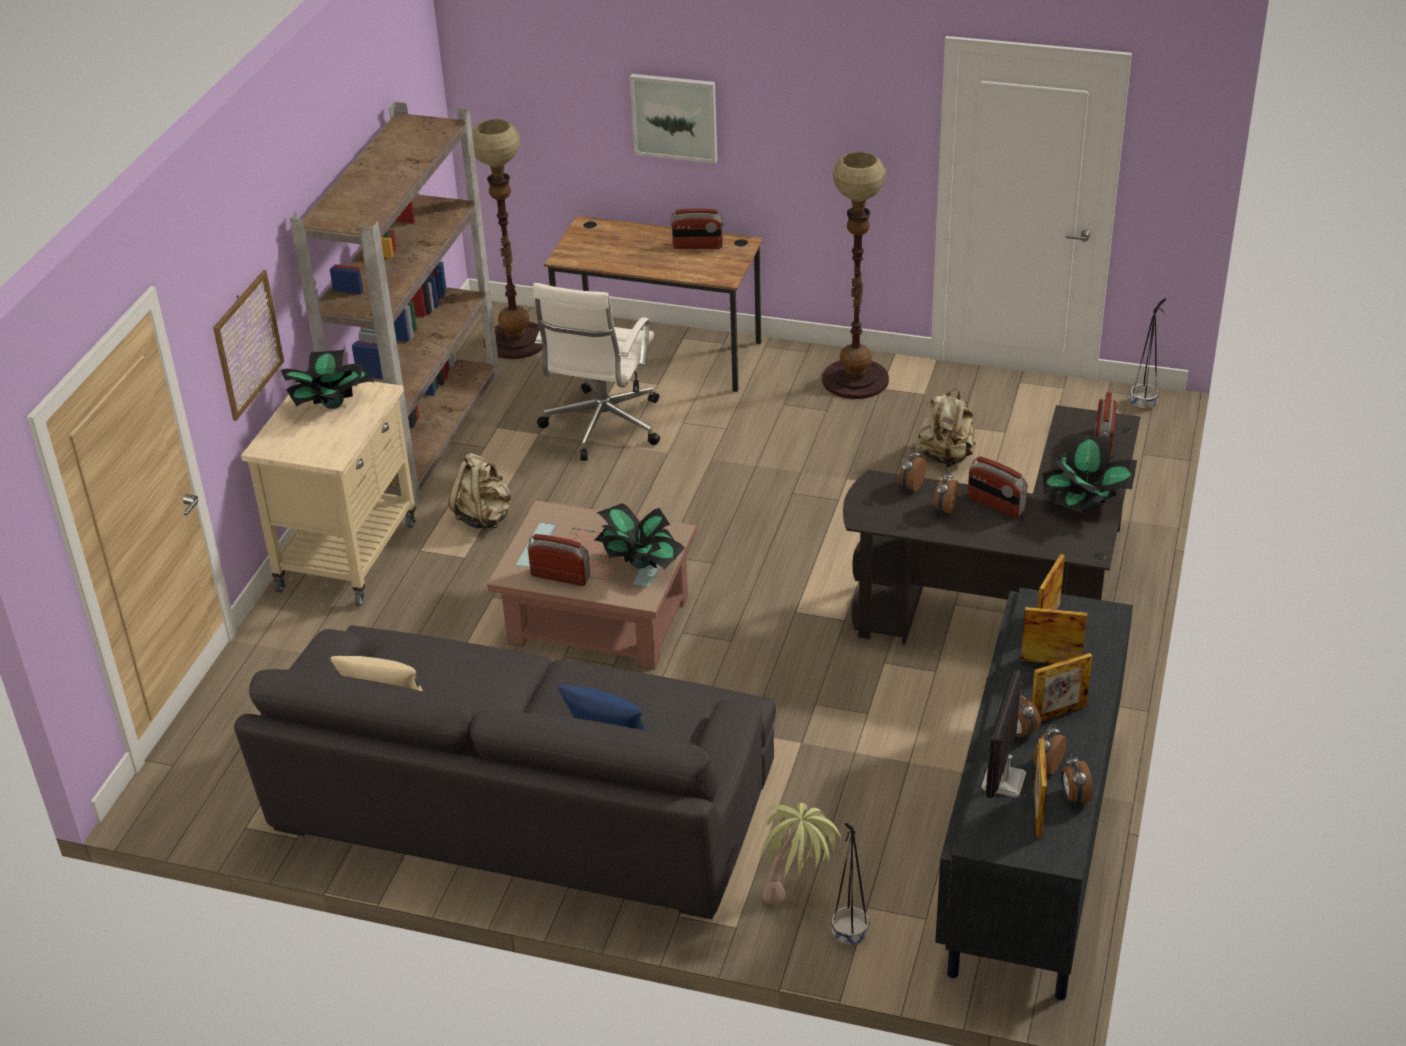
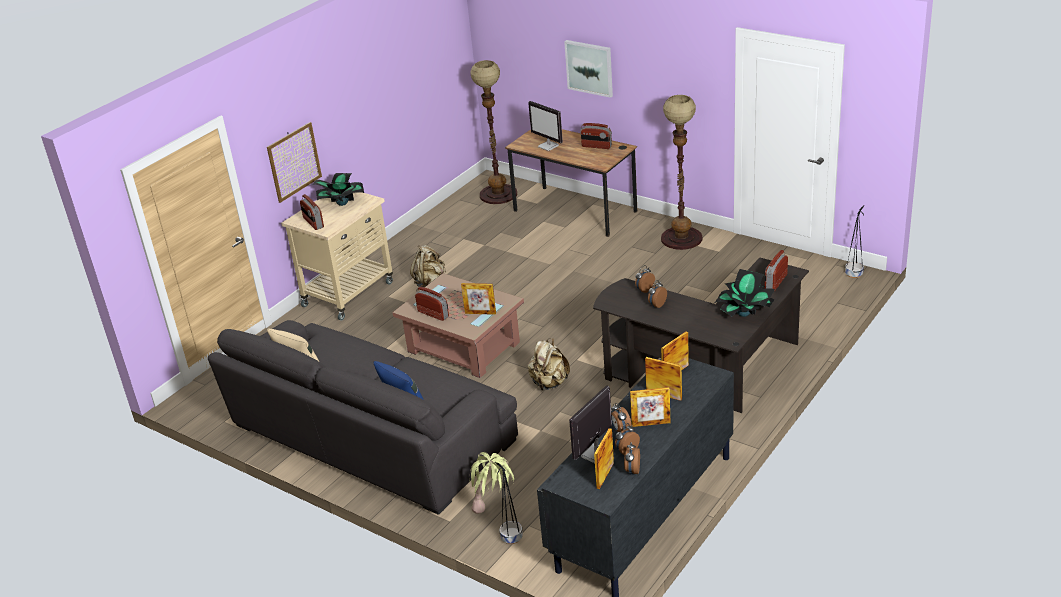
camera: 20 degrees right, 5 degrees down
brown bookcase [290,102,500,505] -> none
white office chair [533,283,660,461] -> none
potted plant [594,503,685,570] -> picture frame [461,283,496,315]
beige backpack [918,389,976,467] -> beige backpack moved to [527,338,570,391]
radio [968,456,1028,518] -> radio moved to [300,194,324,230]
none -> monitor [528,101,563,151]

